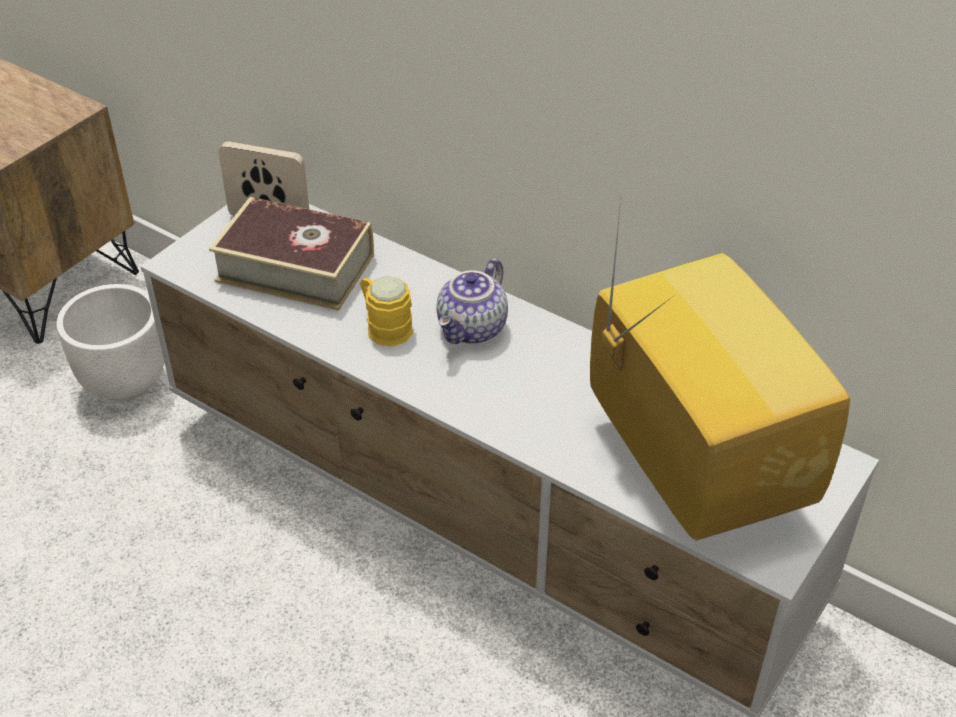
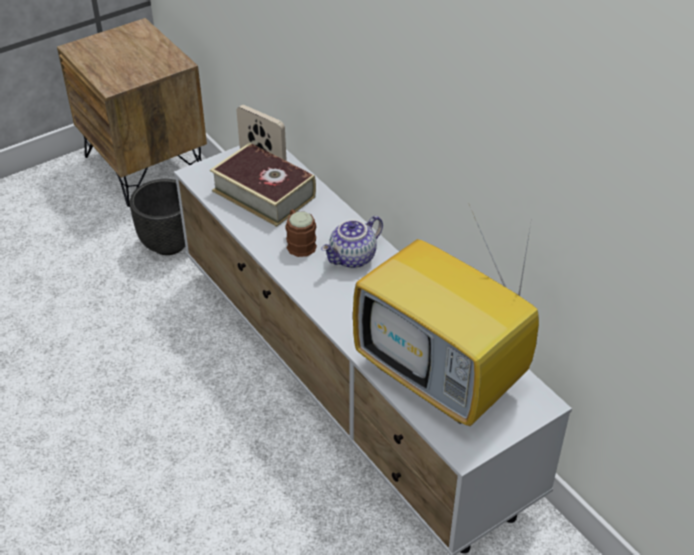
camera: 20 degrees right, 0 degrees up
white planter [57,284,164,402] -> black planter [130,179,185,255]
yellow mug [360,276,413,346] -> brown mug [285,210,317,257]
television [590,201,850,541] -> television turned 135 degrees clockwise [353,205,539,426]

